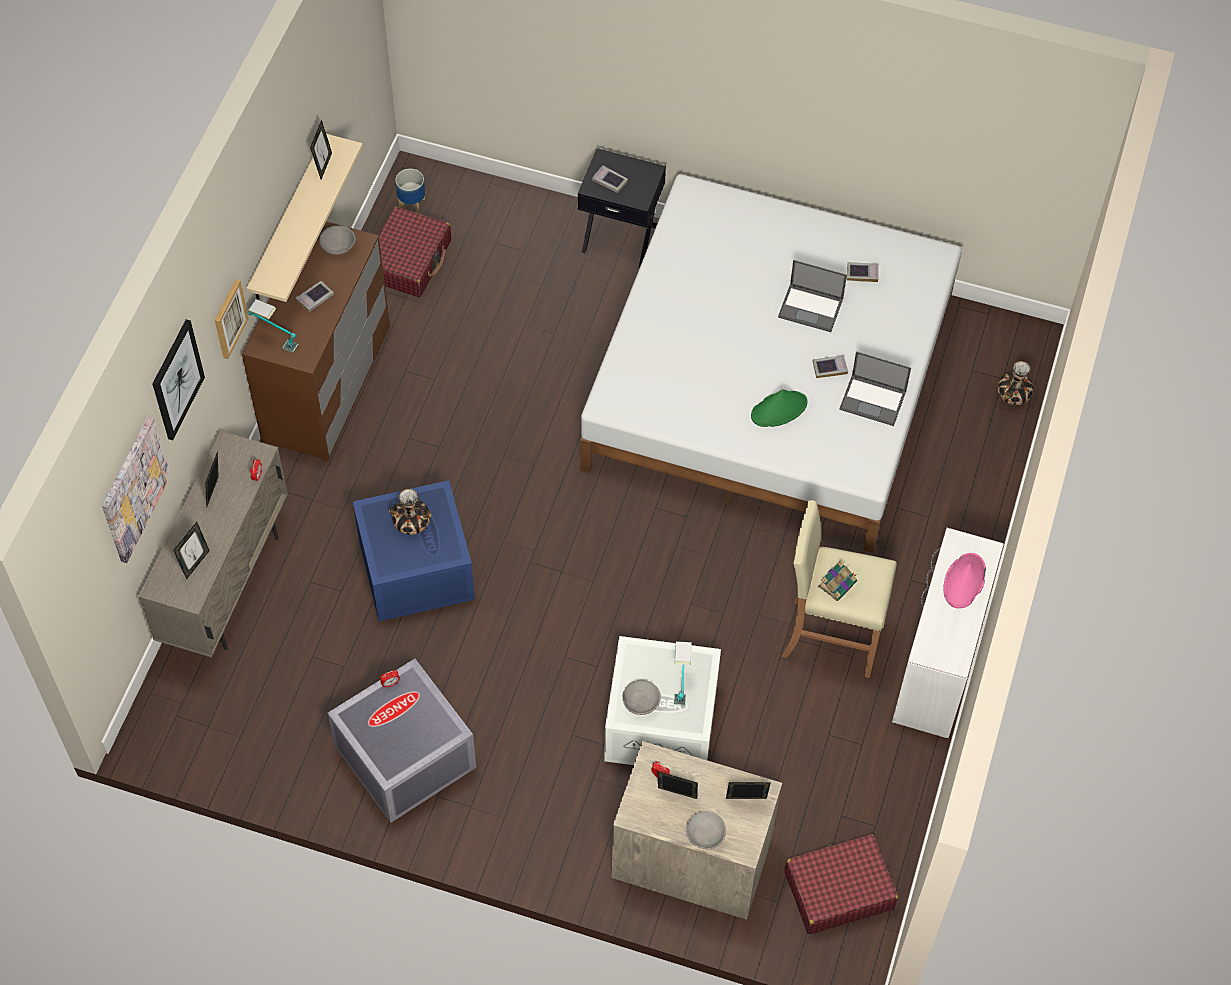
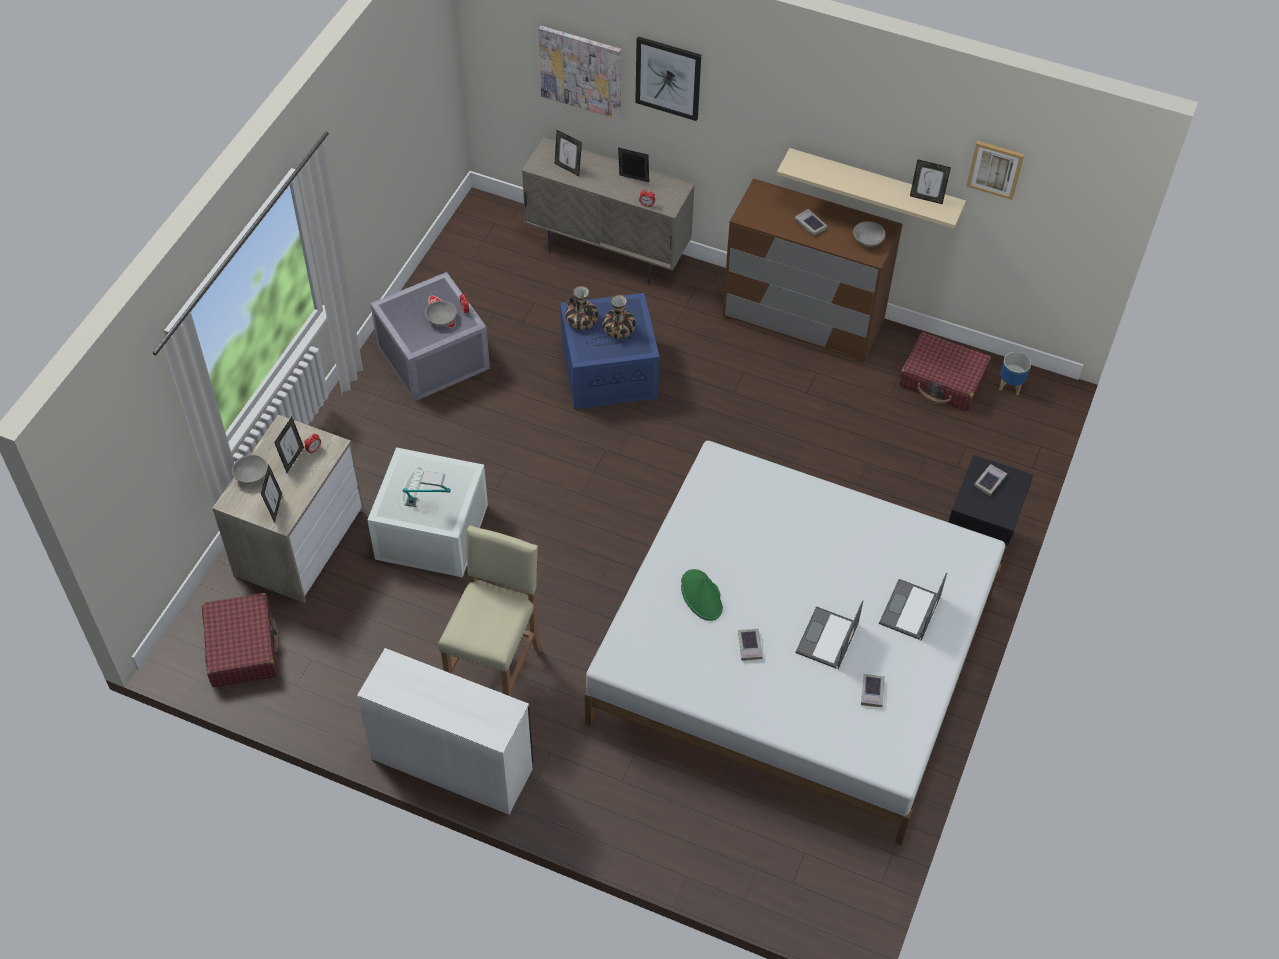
camera: 95 degrees right, 5 degrees down
picture [215,279,249,359] -> picture moved to [966,140,1024,200]
table lamp [247,299,298,353] -> none
grey bowl [622,680,661,715] -> grey bowl moved to [425,301,457,326]
book [818,560,857,601] -> none
laptop [839,351,911,426] -> laptop moved to [879,573,947,641]
pink hat [943,553,986,608] -> none
vase [998,361,1033,405] -> vase moved to [565,286,598,330]

